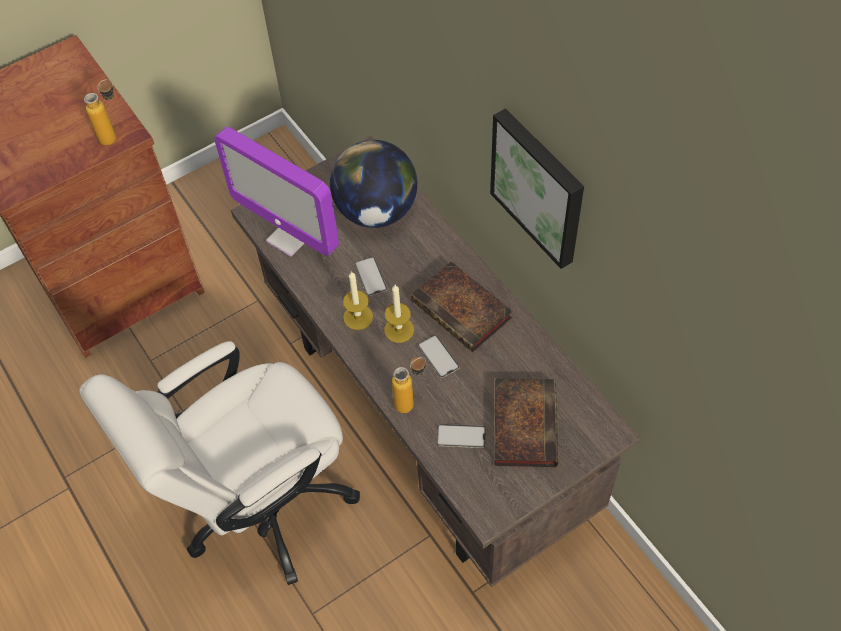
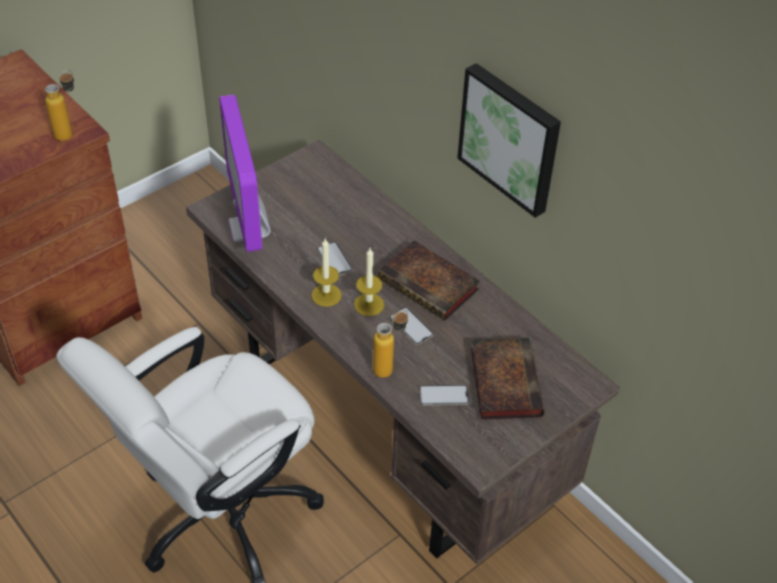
camera: 10 degrees left, 10 degrees down
monitor [214,127,339,257] -> monitor turned 45 degrees clockwise [219,94,271,252]
globe [330,140,417,228] -> none

